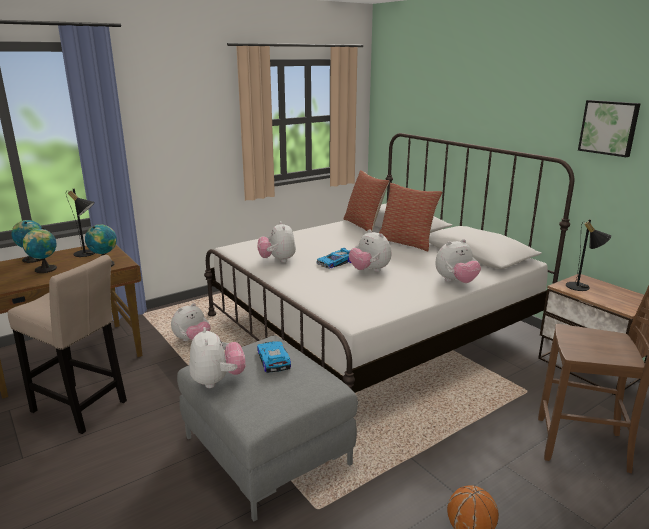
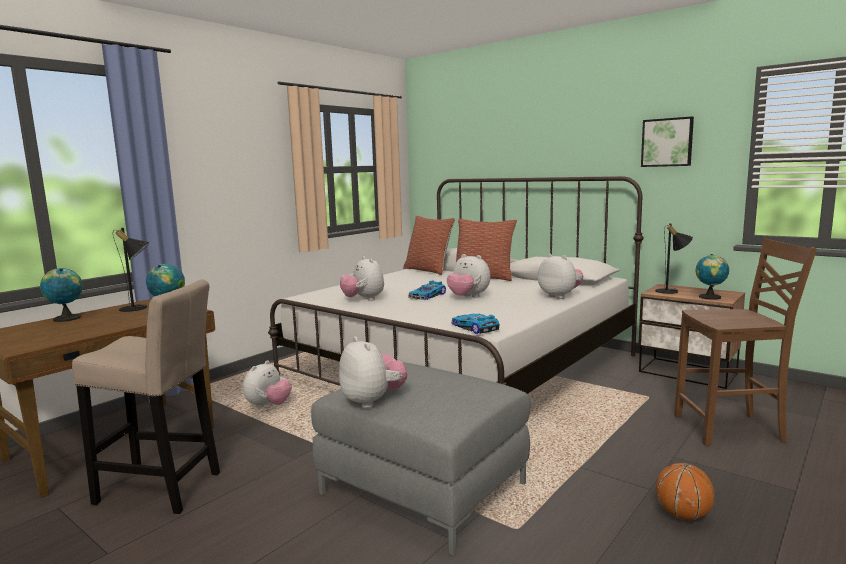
camera: 15 degrees left, 10 degrees down
globe [22,227,57,273] -> globe moved to [696,254,729,300]
toy car [257,341,291,373] -> toy car moved to [451,313,500,334]
plush toy [435,239,481,283] -> plush toy turned 90 degrees counterclockwise [538,254,583,299]

